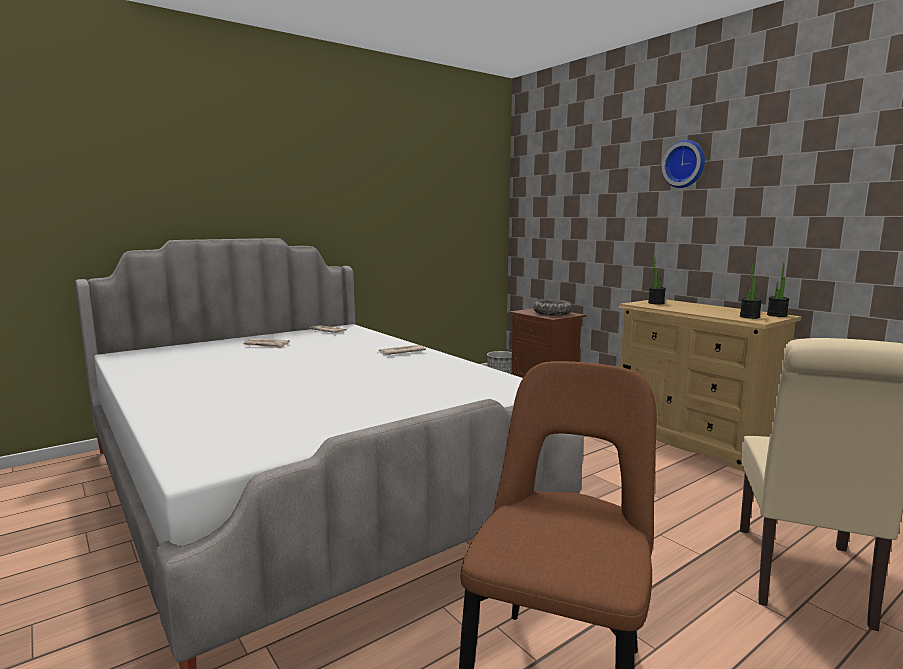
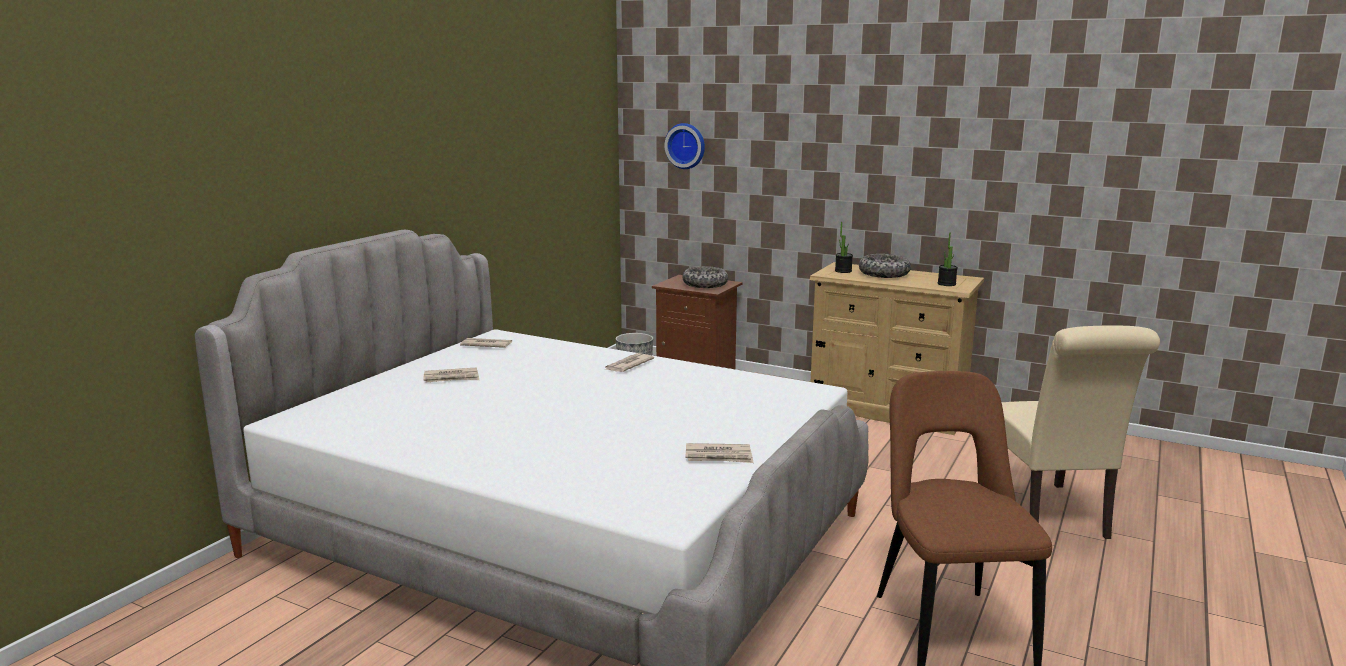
camera: 25 degrees left, 5 degrees up
wall clock [662,140,705,188] -> wall clock moved to [665,123,705,169]
potted plant [767,263,790,317] -> none
none -> newspaper [686,443,753,463]
none -> bowl [859,254,911,278]

